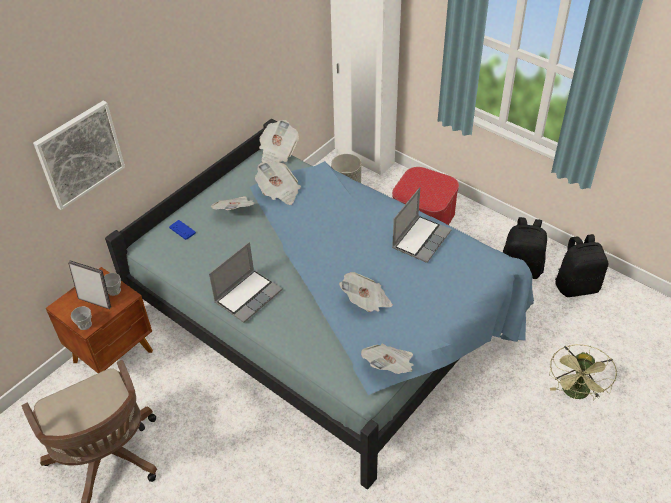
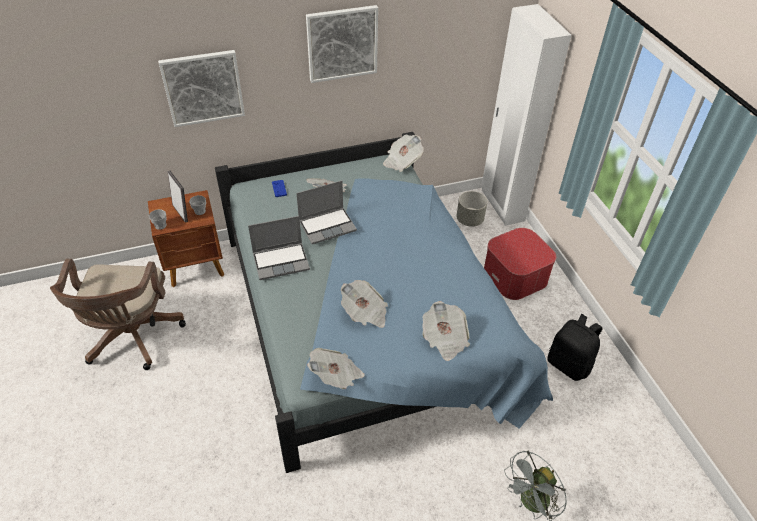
camera: 30 degrees right, 0 degrees up
newspaper [255,162,301,205] -> newspaper moved to [422,301,470,361]
laptop [392,187,452,263] -> laptop moved to [296,180,357,244]
green fan [549,344,617,401] -> grey fan [504,451,567,521]
black backpack [555,234,608,297] -> none
none -> picture [306,5,378,83]

